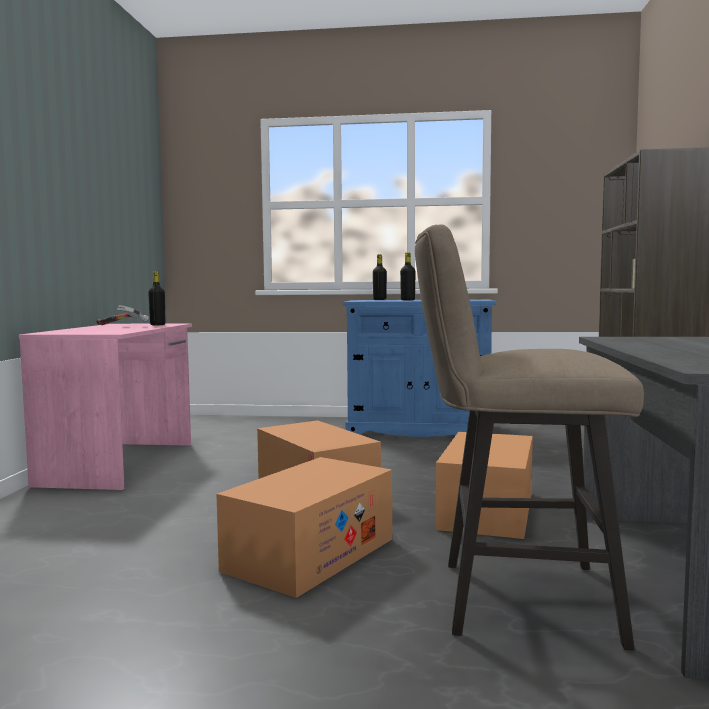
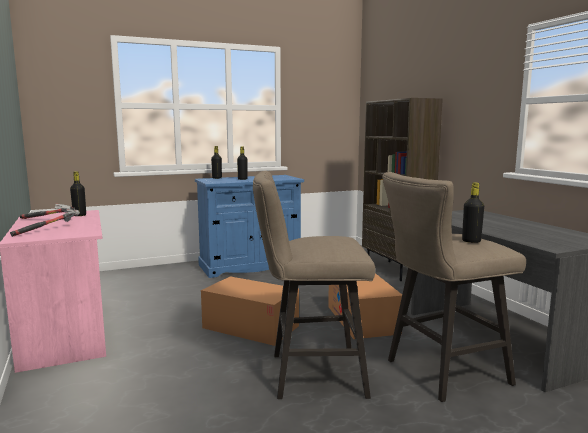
camera: 30 degrees left, 5 degrees up
cardboard box [216,457,392,598] -> beige stool [253,171,375,399]
none -> hammer [10,209,76,237]
none -> black bottle [462,183,484,243]

